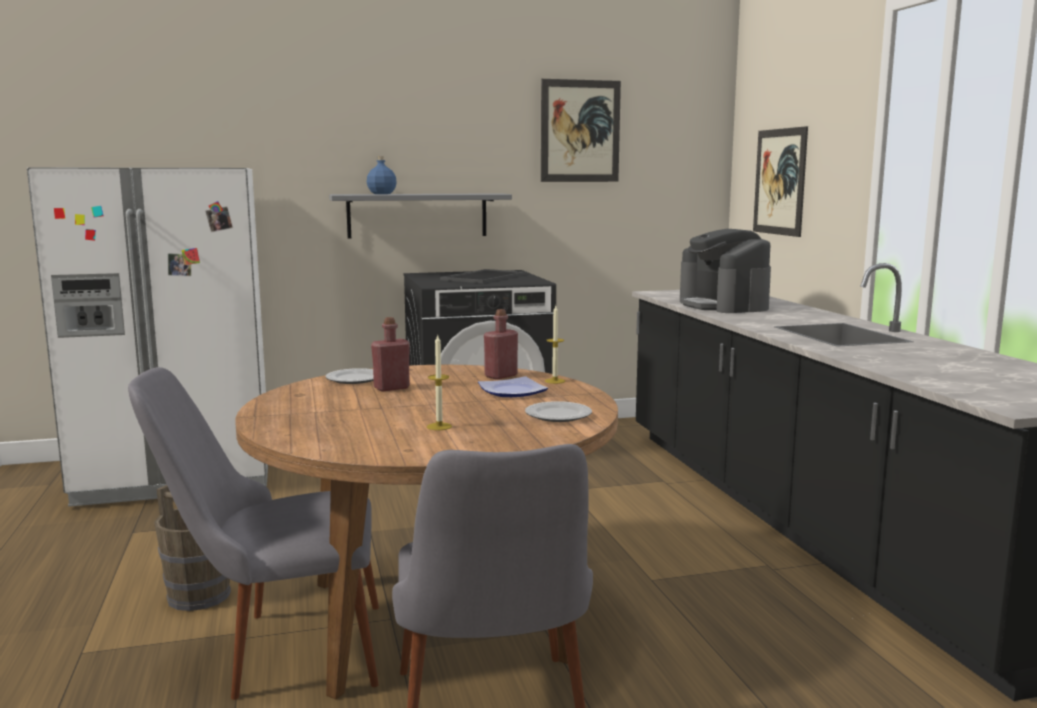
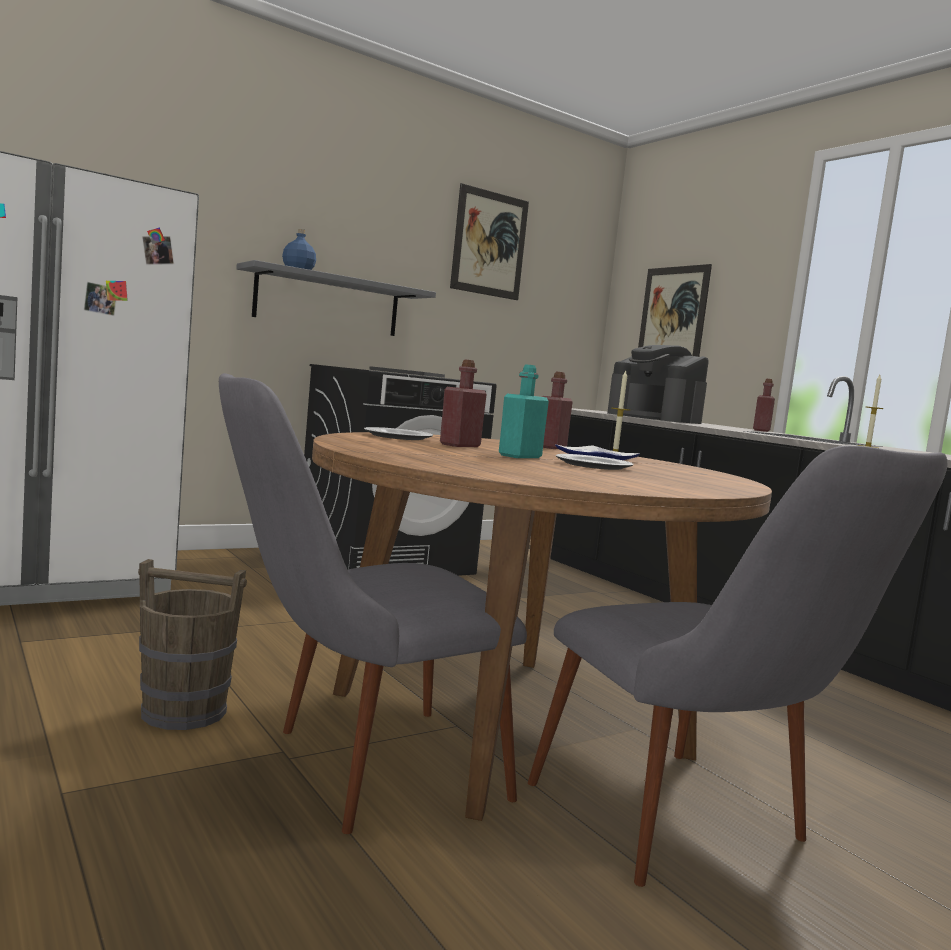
camera: 20 degrees left, 5 degrees down
candle [427,335,452,430] -> candle moved to [858,375,884,448]
plate [525,401,592,422] -> plate moved to [556,454,634,470]
none -> turquoise bottle [499,364,549,458]
none -> red bottle [753,379,775,432]

